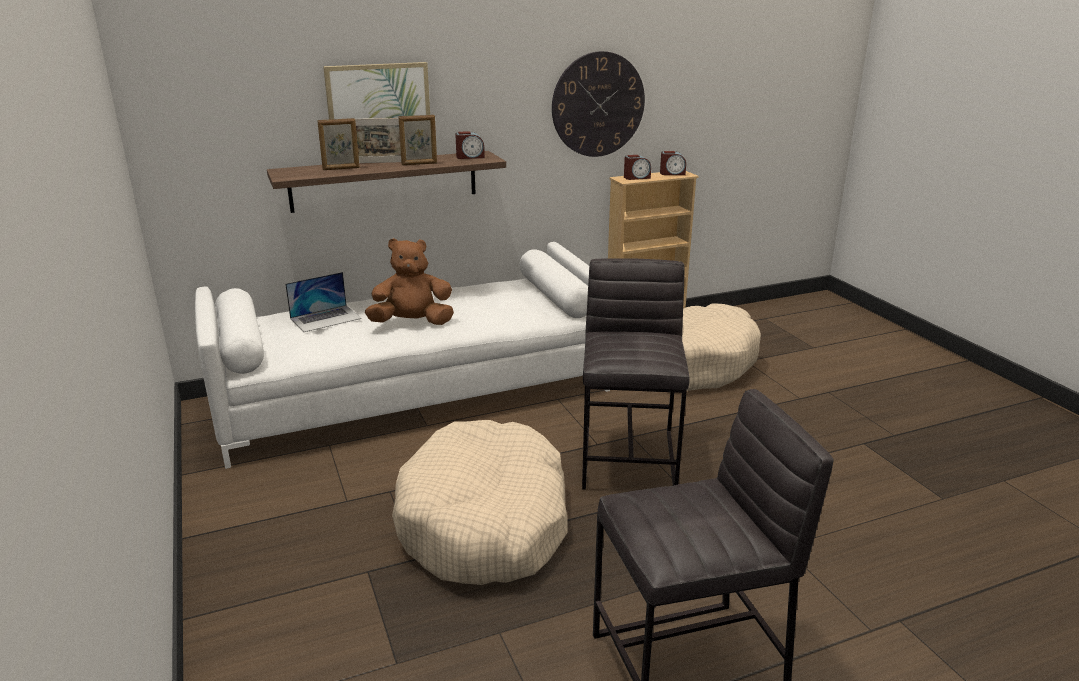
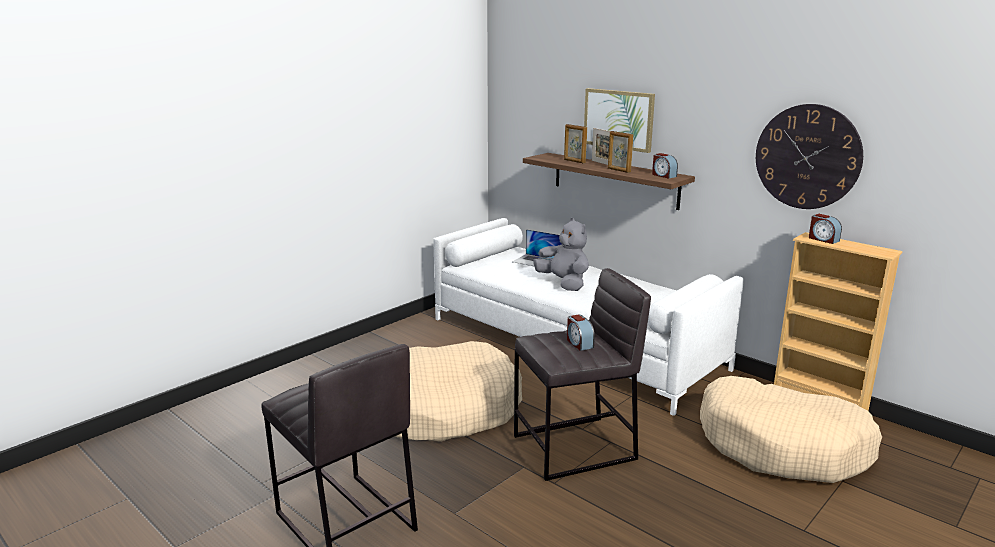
camera: 65 degrees right, 5 degrees down
brown plush toy [365,238,454,325] -> grey plush toy [533,218,589,291]
alarm clock [660,151,686,175] -> alarm clock moved to [567,315,595,351]

